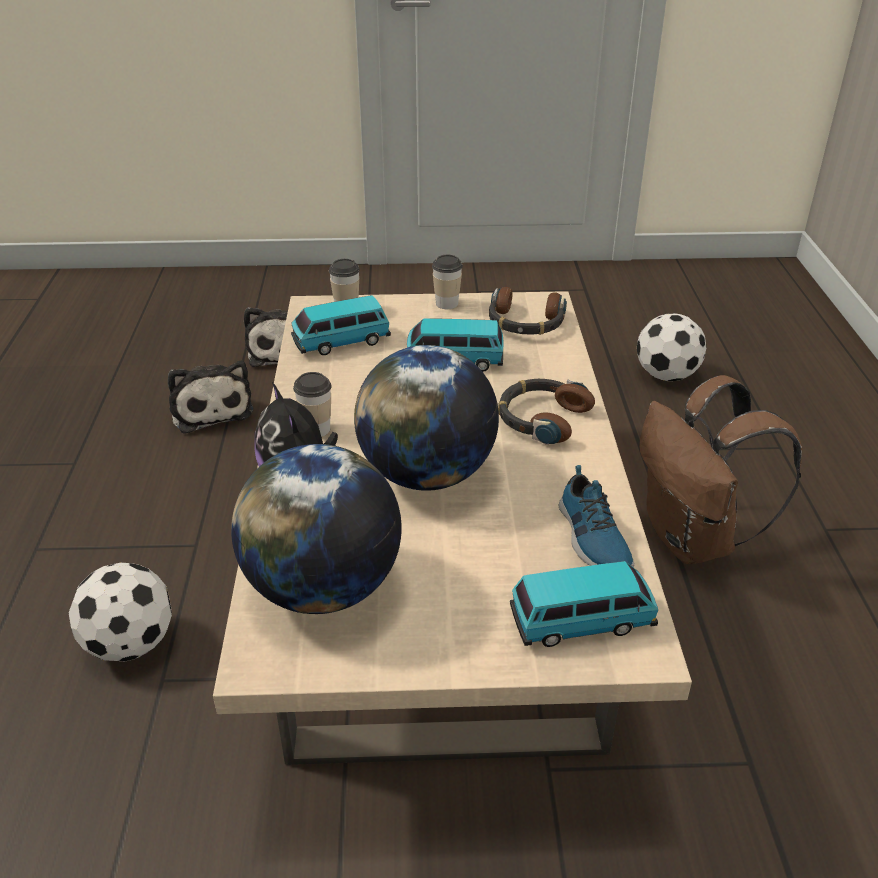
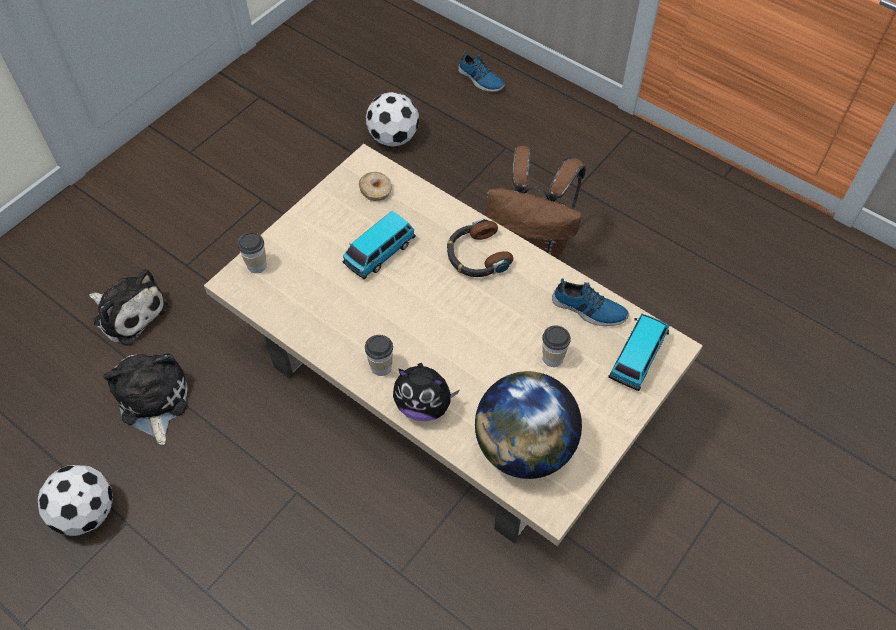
camera: 50 degrees left, 20 degrees up
football [68,563,172,661] -> football moved to [38,465,113,535]
plush toy [168,361,253,434] -> plush toy turned 120 degrees counterclockwise [103,353,188,445]
toy car [291,295,391,355] -> none
globe [354,345,499,491] -> none
cup [432,255,463,309] -> cup moved to [542,325,571,367]
headphones [489,287,567,335] -> donut [359,172,392,201]
none -> shoe [458,50,505,92]

